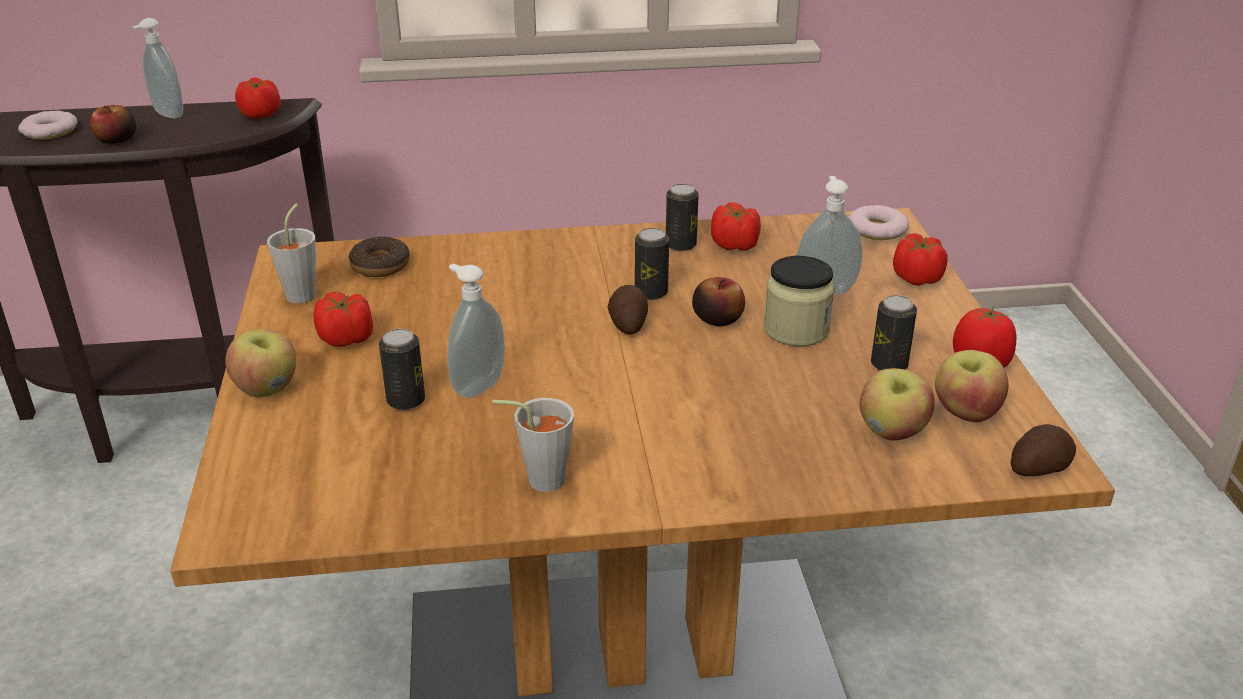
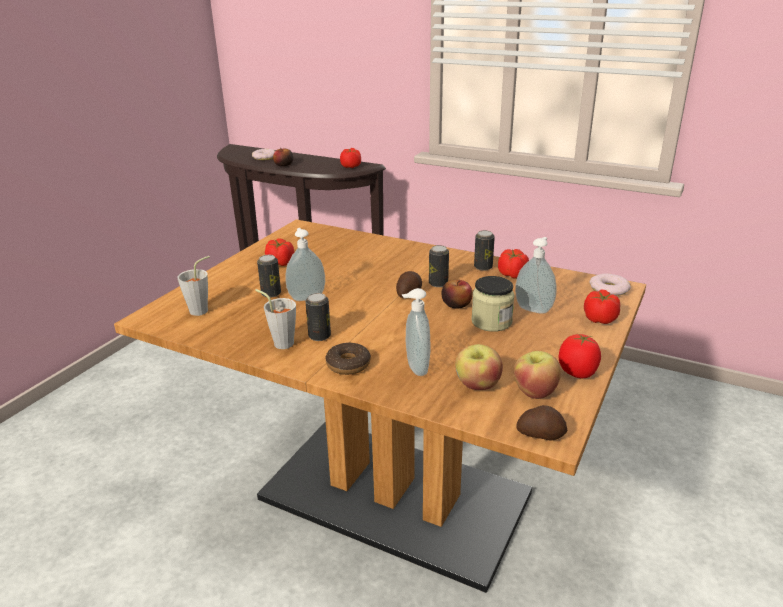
camera: 35 degrees right, 5 degrees down
soap dispenser [132,18,183,119] -> soap dispenser moved to [402,288,430,376]
apple [225,329,296,397] -> none
grey cup [267,204,316,304] -> grey cup moved to [178,256,210,316]
donut [349,237,410,277] -> donut moved to [325,343,371,375]
can [871,295,917,371] -> can moved to [305,293,331,341]

